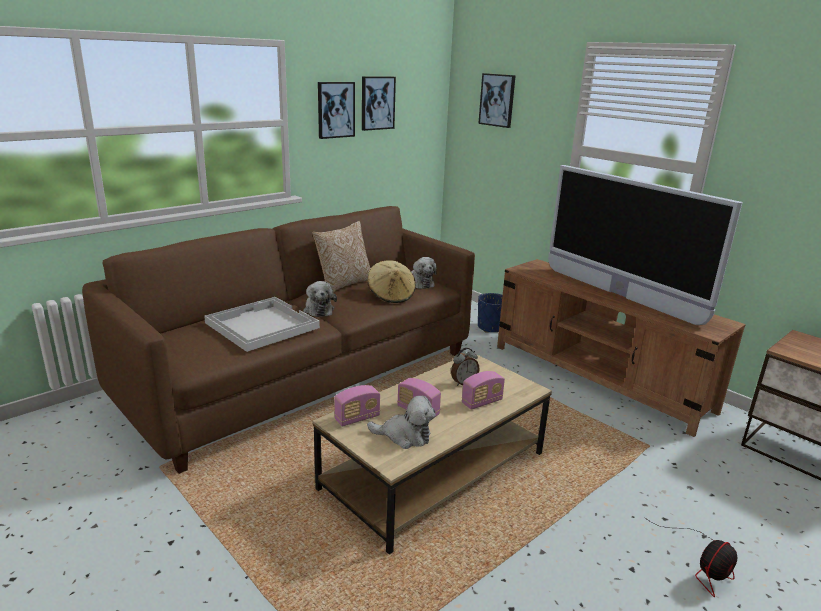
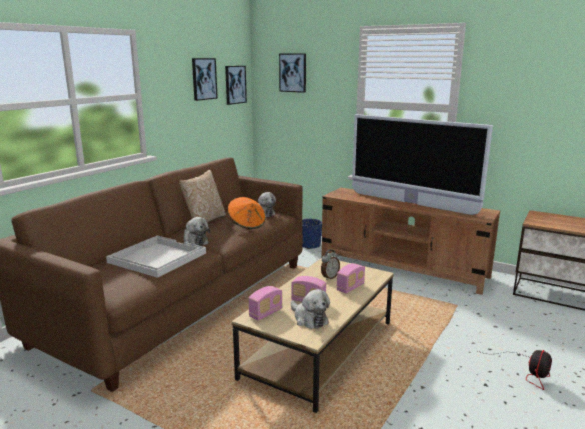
camera: 15 degrees left, 5 degrees down
picture [318,82,355,139] -> picture moved to [225,66,247,105]
beige hat [367,260,416,303] -> orange hat [228,197,266,229]
plush toy [367,395,436,449] -> plush toy turned 60 degrees clockwise [291,289,330,329]

